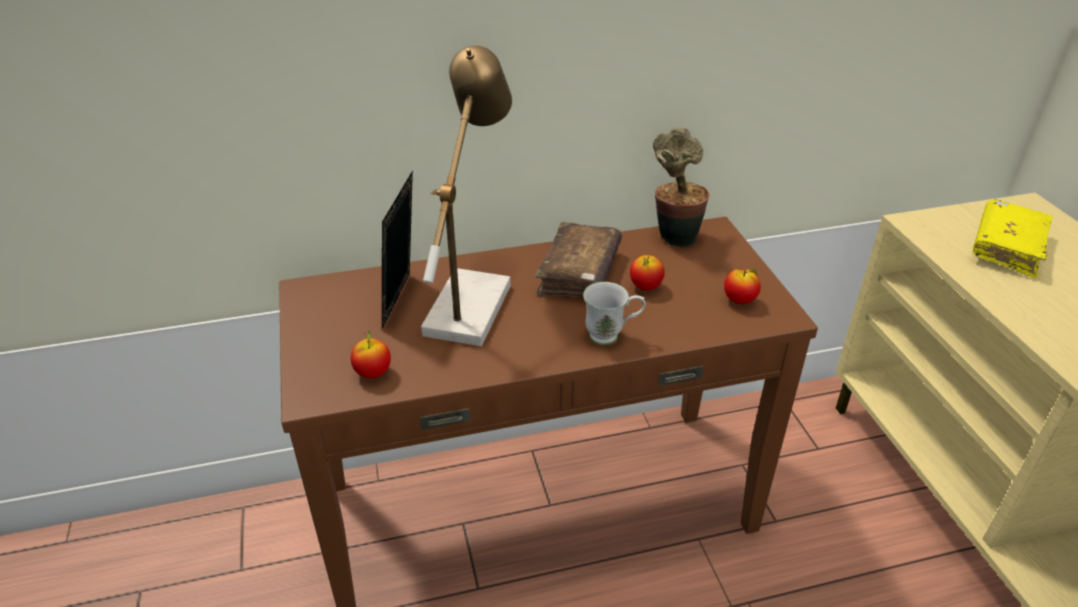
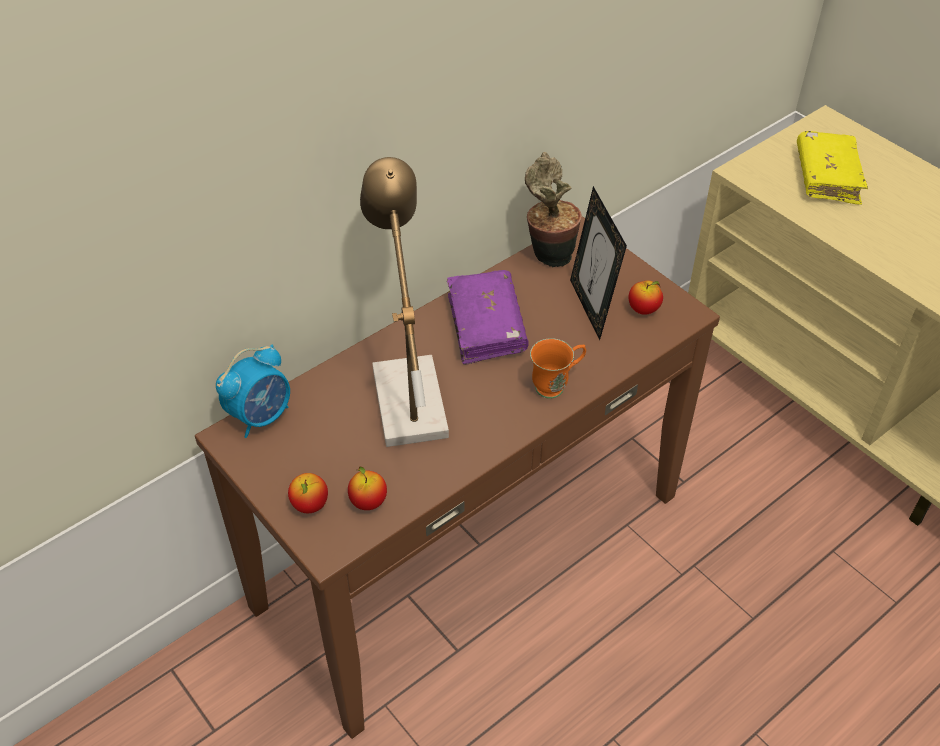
camera: 25 degrees left, 10 degrees up
picture frame [382,170,413,329] -> picture frame moved to [570,186,627,340]
brown book [535,222,622,297] -> purple book [447,270,529,365]
white mug [583,282,646,345] -> orange mug [530,338,586,399]
apple [630,255,665,291] -> apple moved to [288,473,328,513]
none -> alarm clock [216,344,290,438]

